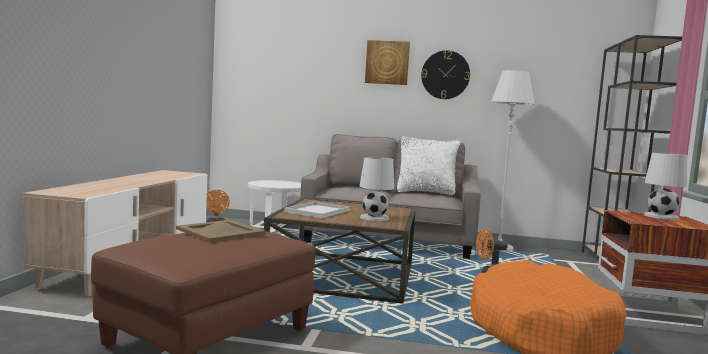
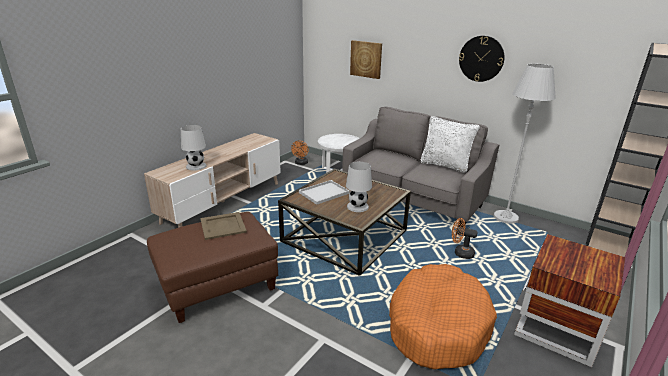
camera: 25 degrees right, 20 degrees up
picture [365,40,410,85] -> picture moved to [350,40,382,79]
white table lamp [644,152,687,220] -> white table lamp moved to [181,125,206,170]

